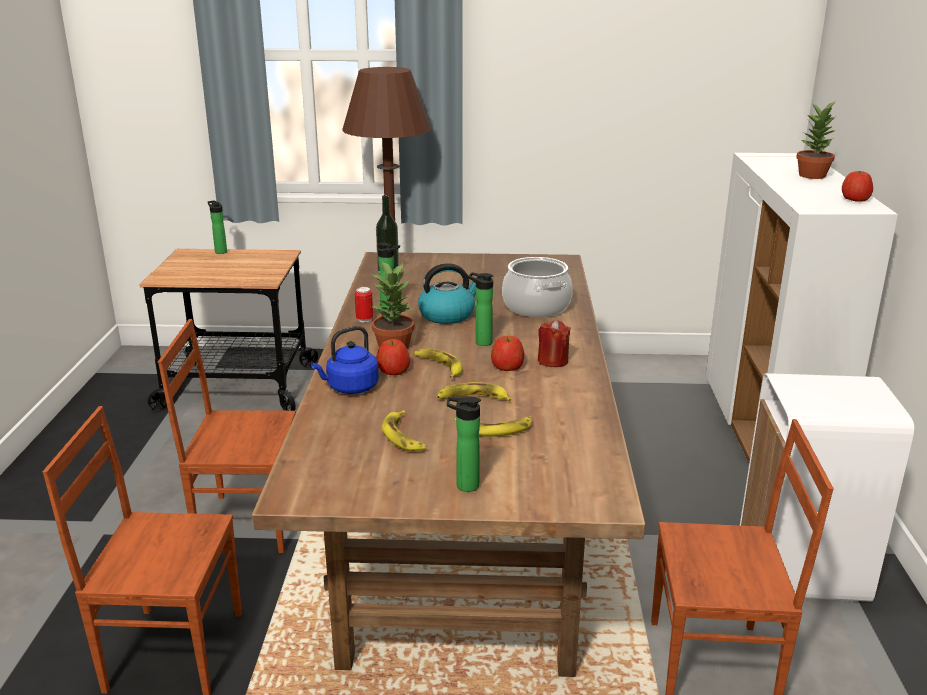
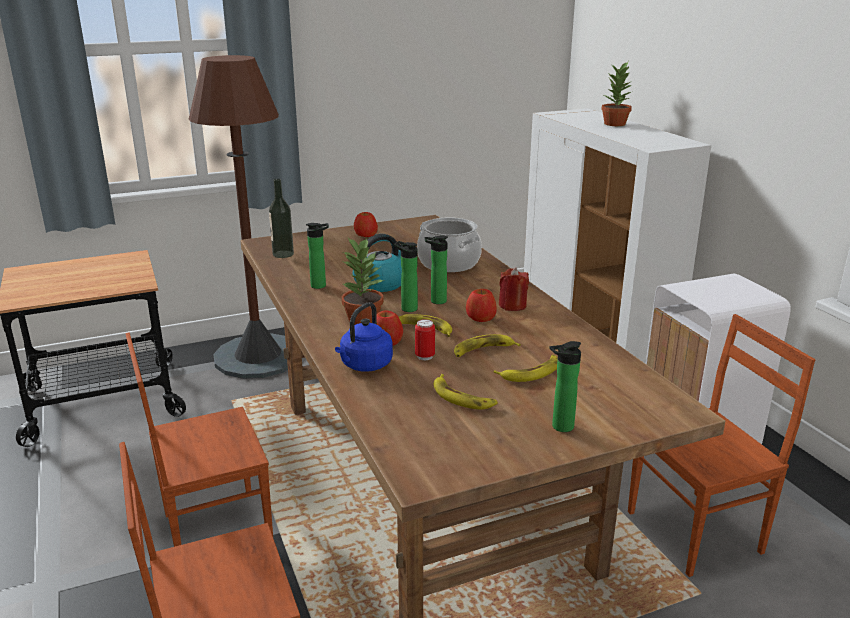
camera: 25 degrees left, 0 degrees up
bottle [208,200,227,254] -> bottle moved to [394,241,418,312]
can [355,287,373,322] -> can moved to [415,319,435,360]
apple [842,171,873,202] -> apple moved to [354,212,378,237]

